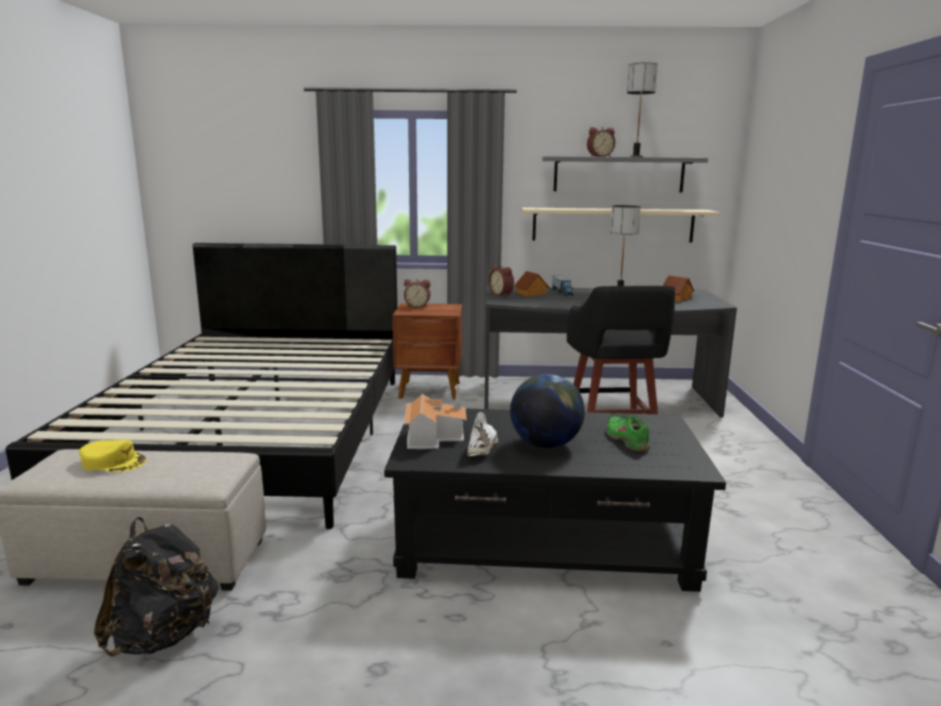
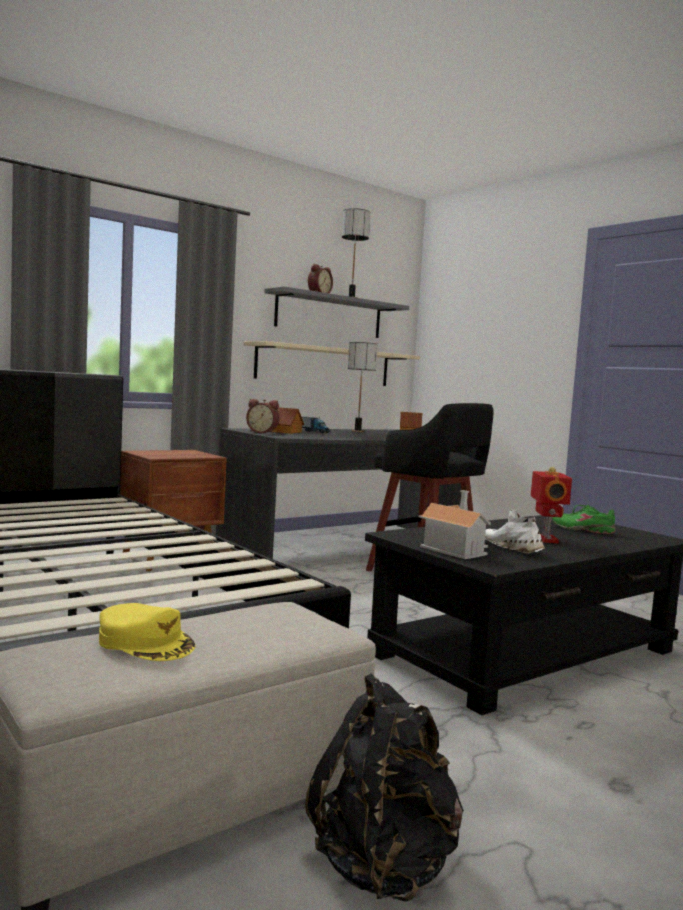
camera: 40 degrees left, 10 degrees down
yellow cap [79,440,146,472] -> yellow cap turned 60 degrees clockwise [99,603,195,661]
alarm clock [404,279,431,308] -> none
globe [510,374,585,448] -> toy robot [531,467,572,543]

